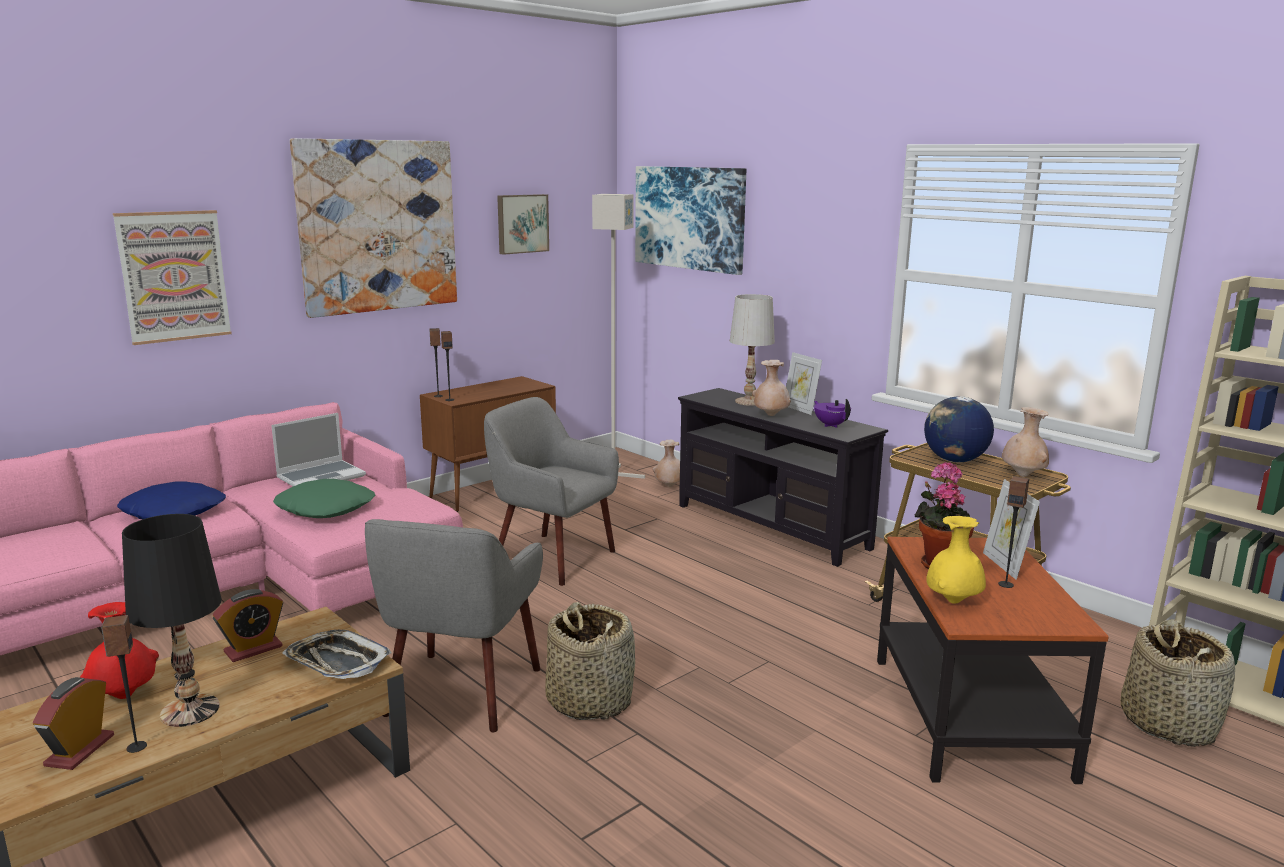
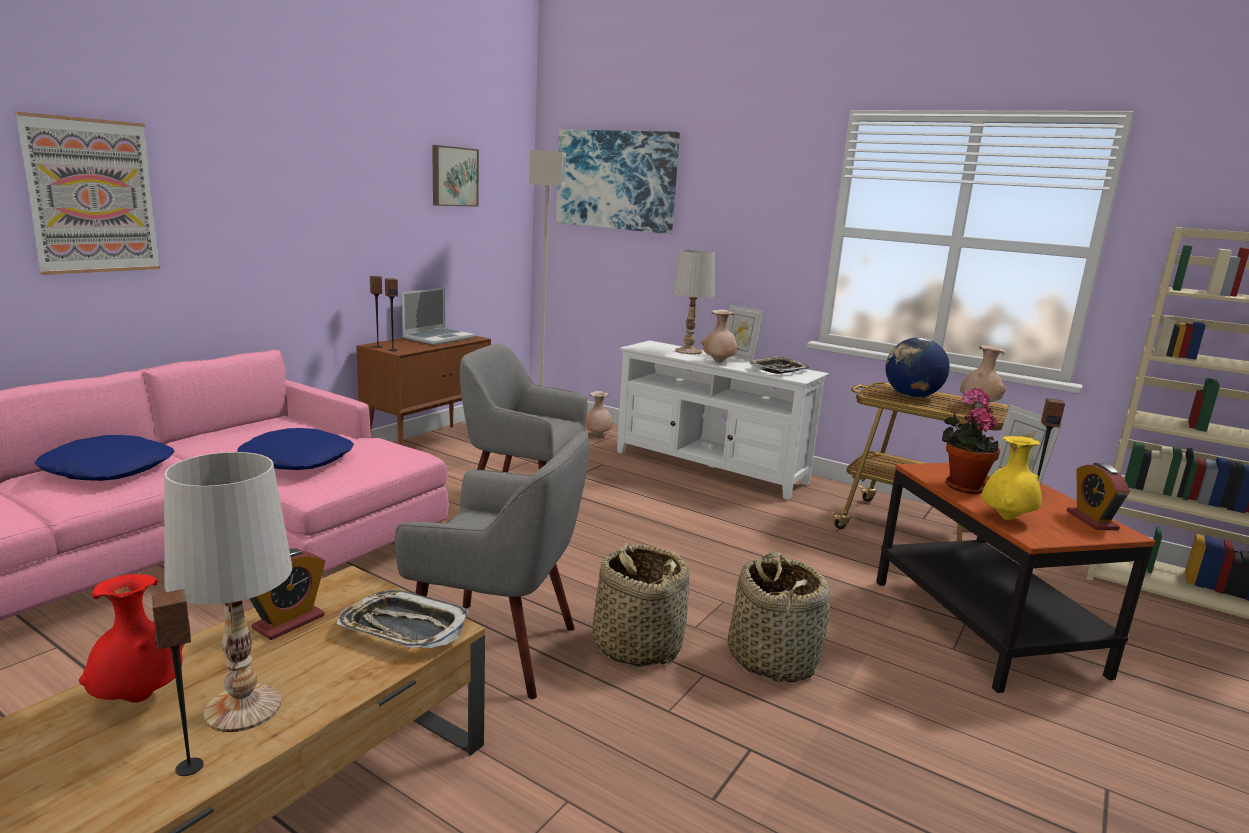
camera: 15 degrees left, 0 degrees up
alarm clock [33,677,114,770] -> alarm clock moved to [1067,463,1130,530]
black table lamp [122,514,222,727] -> white table lamp [164,452,292,732]
laptop [271,413,366,486] -> laptop moved to [402,288,475,345]
green pillow [273,479,375,518] -> blue pillow [237,428,354,470]
picture [290,138,457,318] -> none
grey armchair [365,519,543,732] -> grey armchair turned 75 degrees counterclockwise [395,431,589,699]
black tv stand [678,388,888,567] -> white tv stand [617,340,829,500]
purple teapot [814,399,851,428] -> tray [750,356,809,374]
basket [1120,619,1235,747] -> basket moved to [728,552,830,682]

